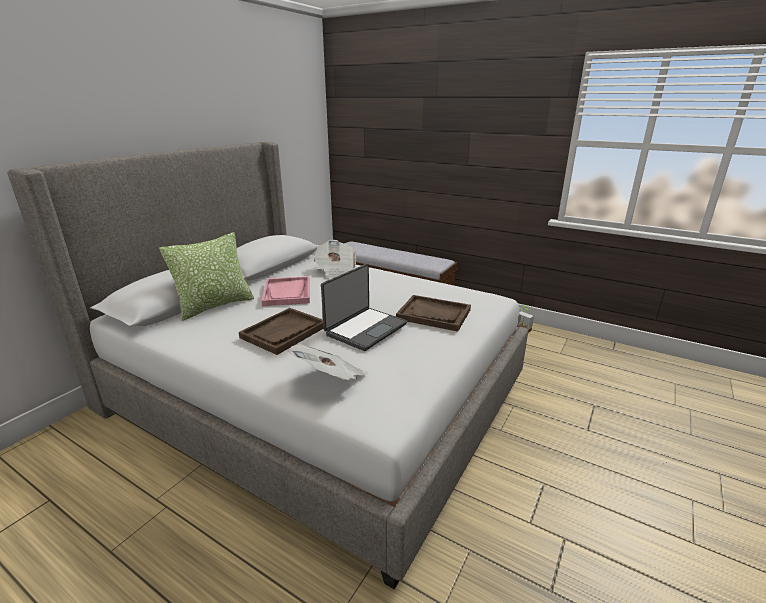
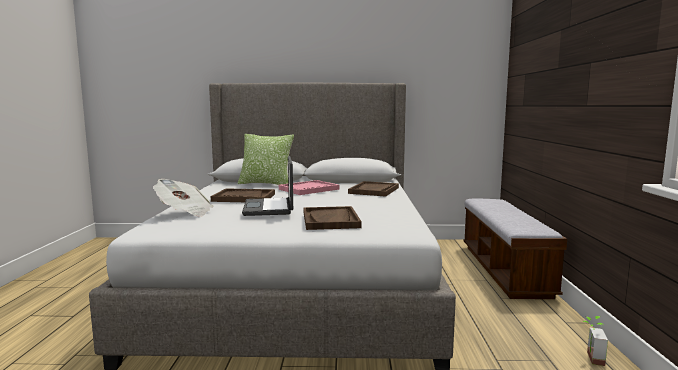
camera: 60 degrees right, 15 degrees down
newspaper [314,240,356,279] -> brown tray [348,181,399,197]
laptop [321,264,407,351] -> laptop turned 75 degrees clockwise [242,156,293,216]

